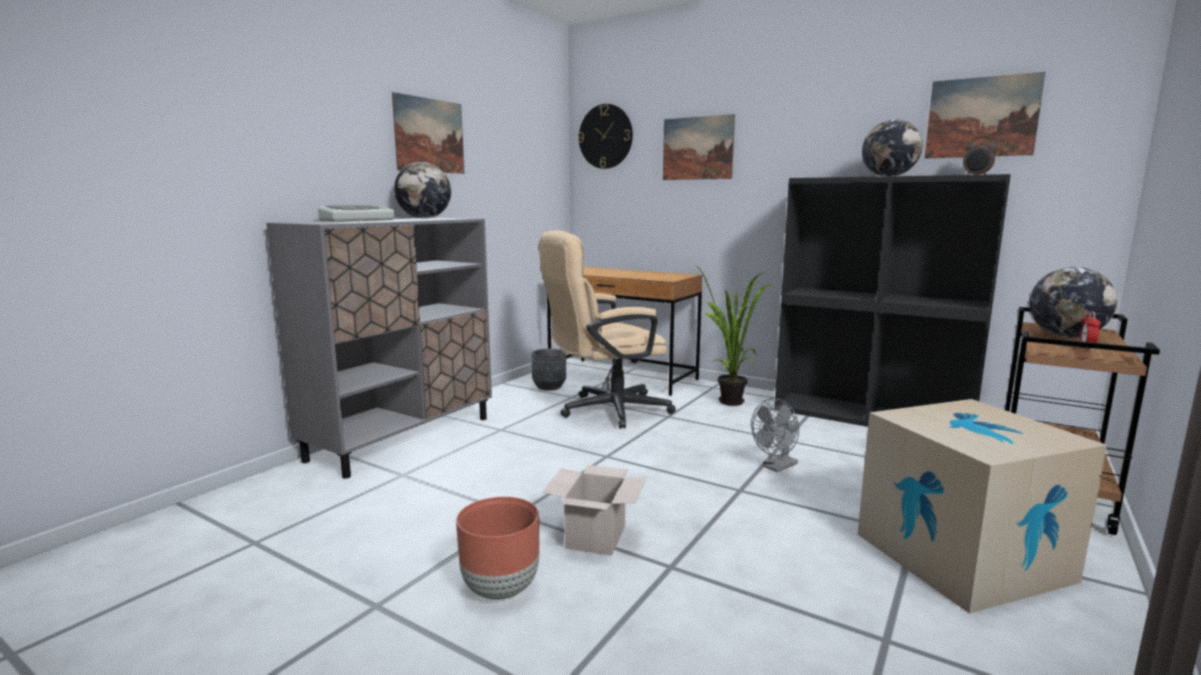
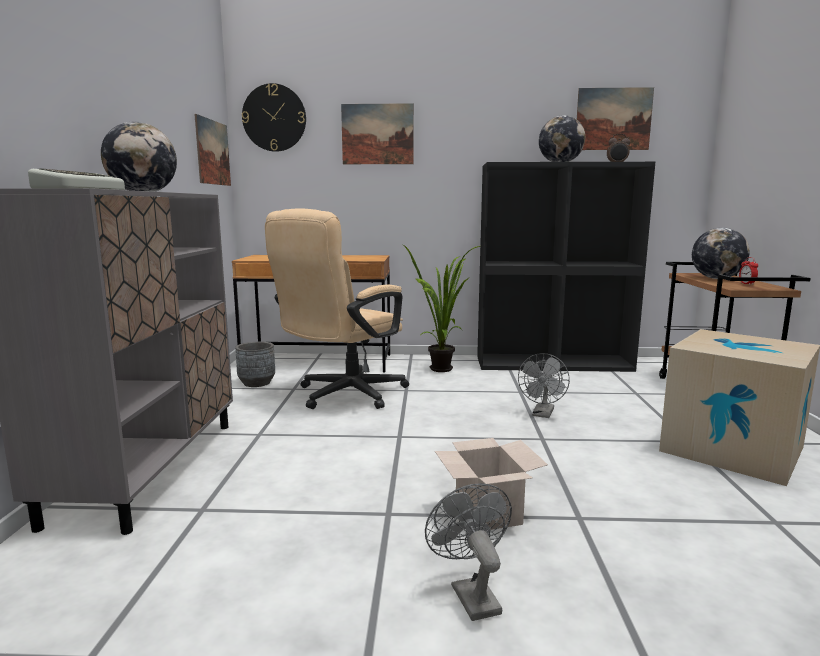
camera: 30 degrees left, 0 degrees up
picture [392,92,464,174] -> picture moved to [194,114,231,186]
brown planter [456,497,539,600] -> grey fan [425,483,512,621]

